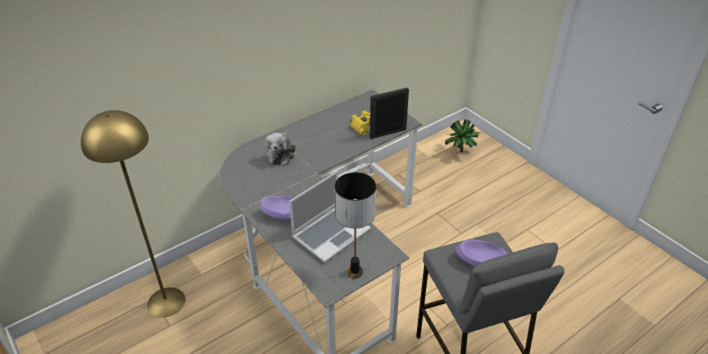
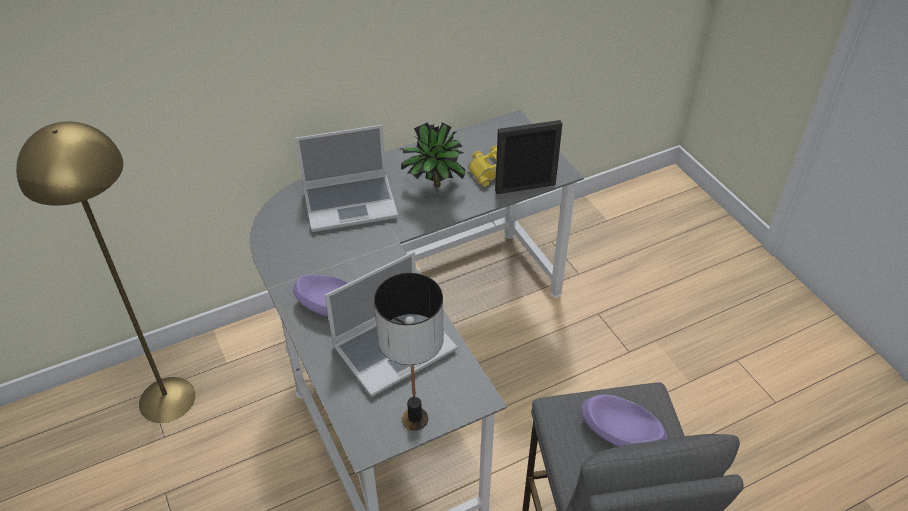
camera: 10 degrees right, 5 degrees up
plush toy [265,133,295,165] -> laptop [295,125,398,232]
potted plant [445,119,480,152] -> potted plant moved to [401,122,465,187]

